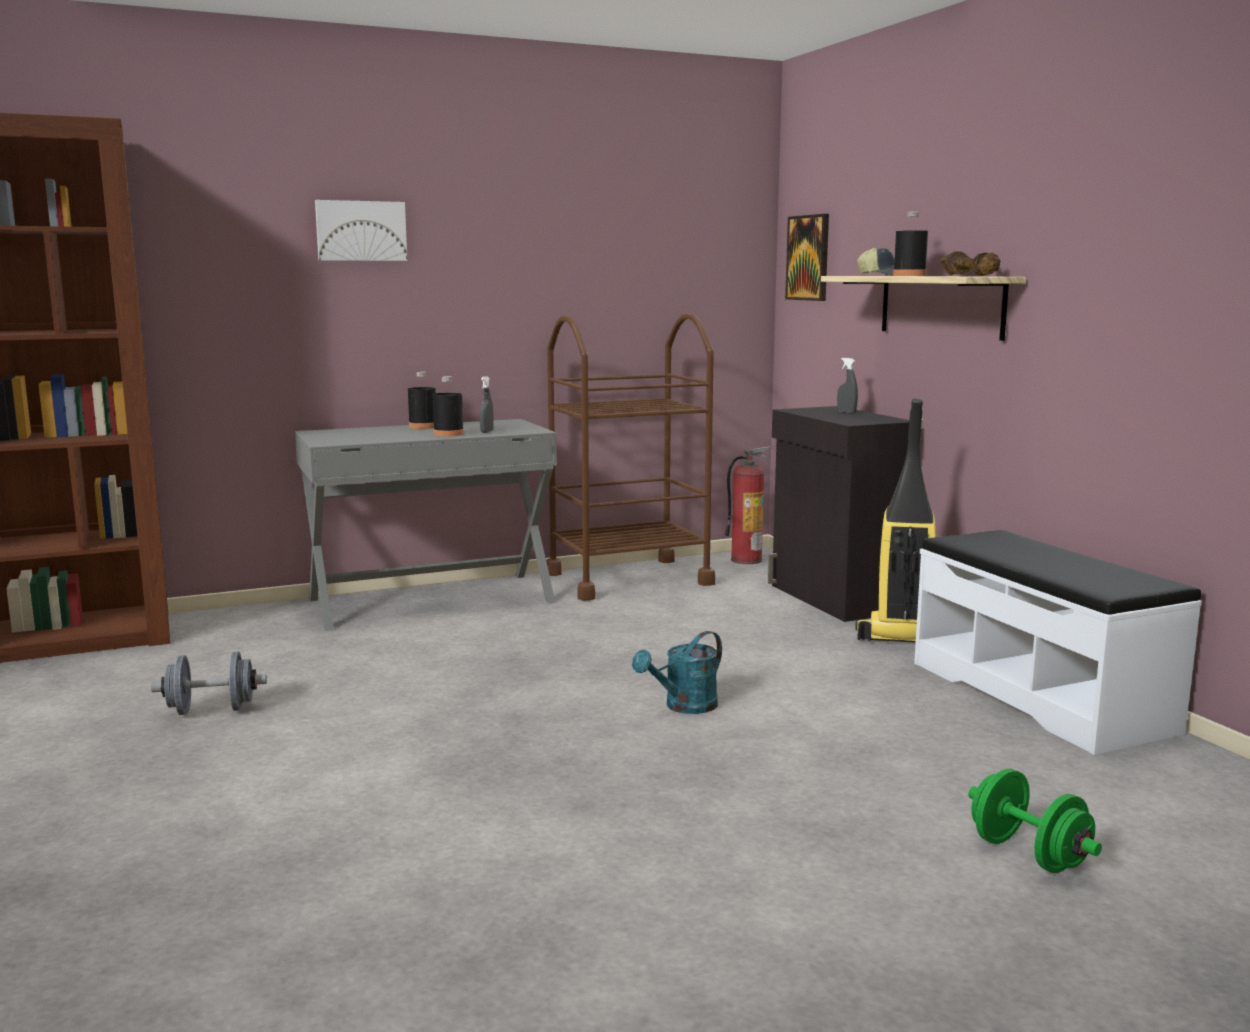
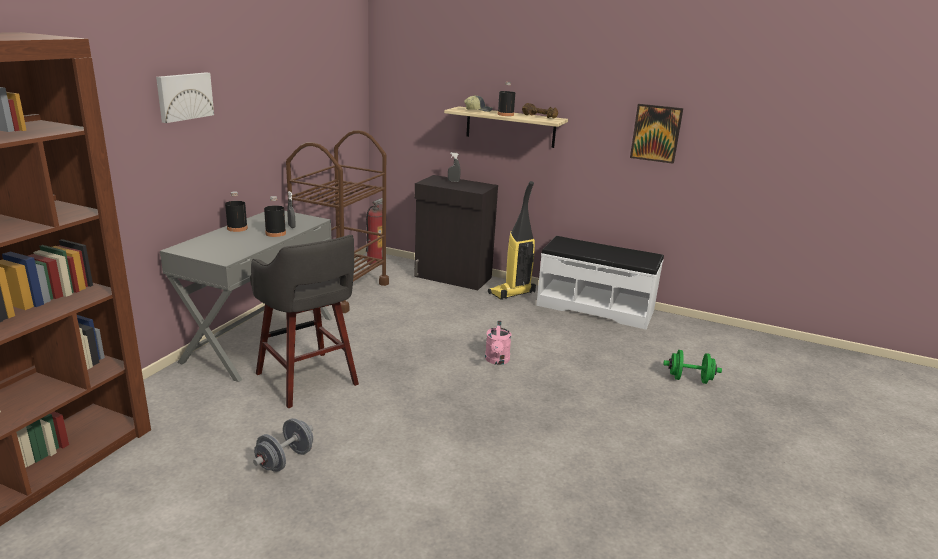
camera: 45 degrees left, 10 degrees up
turquoise watering can [632,631,722,714] -> pink watering can [485,320,511,365]
picture [785,214,829,301] -> picture moved to [630,104,683,164]
none -> grey stool [250,235,359,408]

